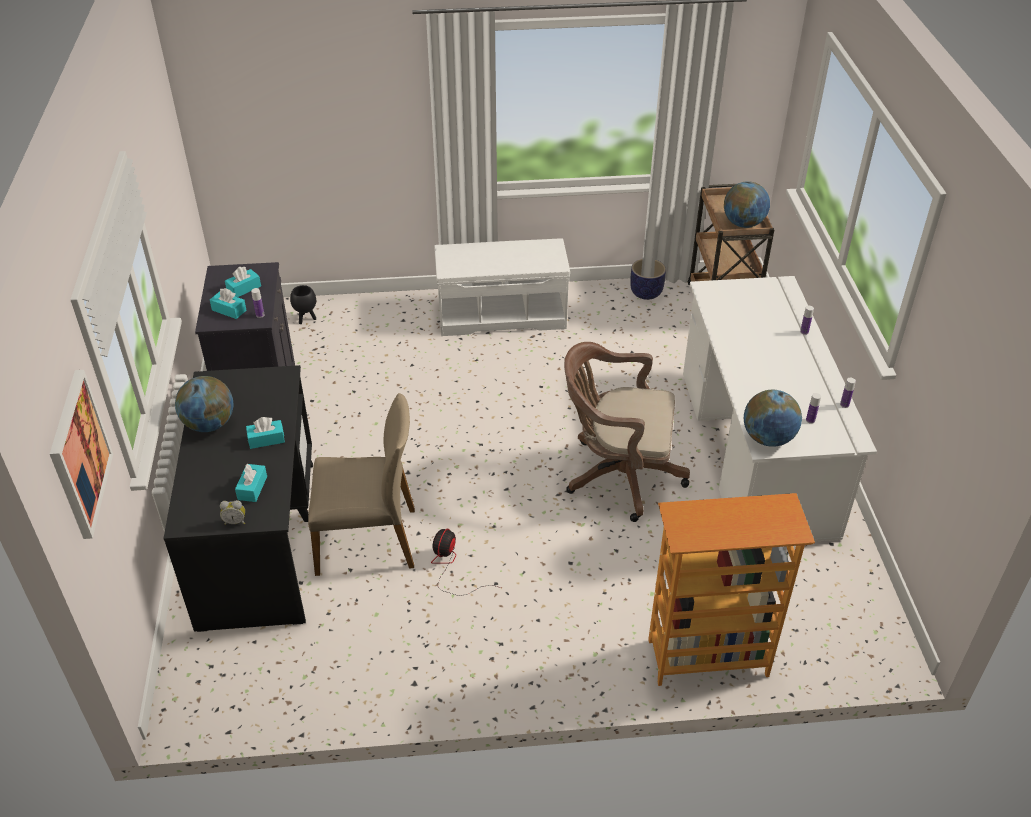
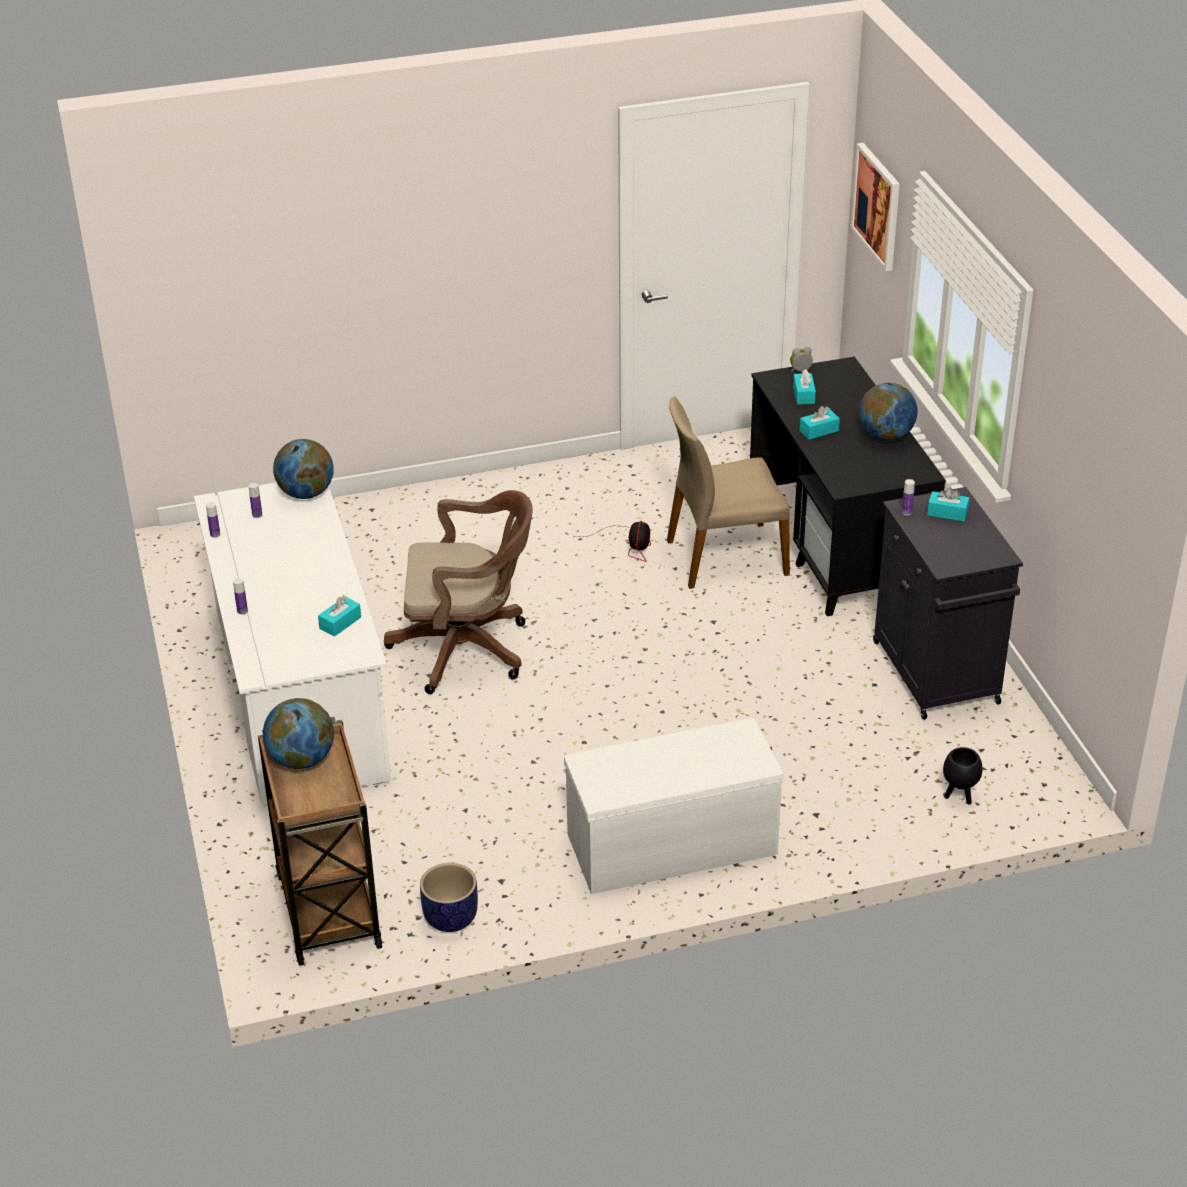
camera: 170 degrees right, 5 degrees down
turquoise tissue box [225,267,261,297] -> turquoise tissue box moved to [318,595,361,637]
bookcase [648,493,815,686] -> none

